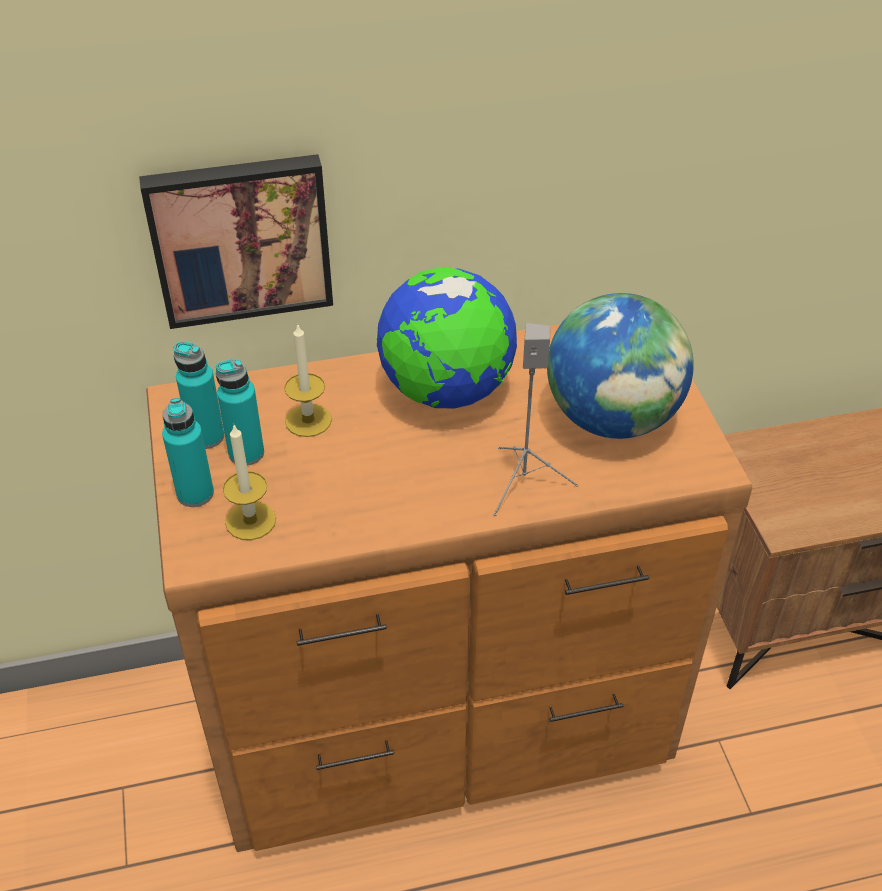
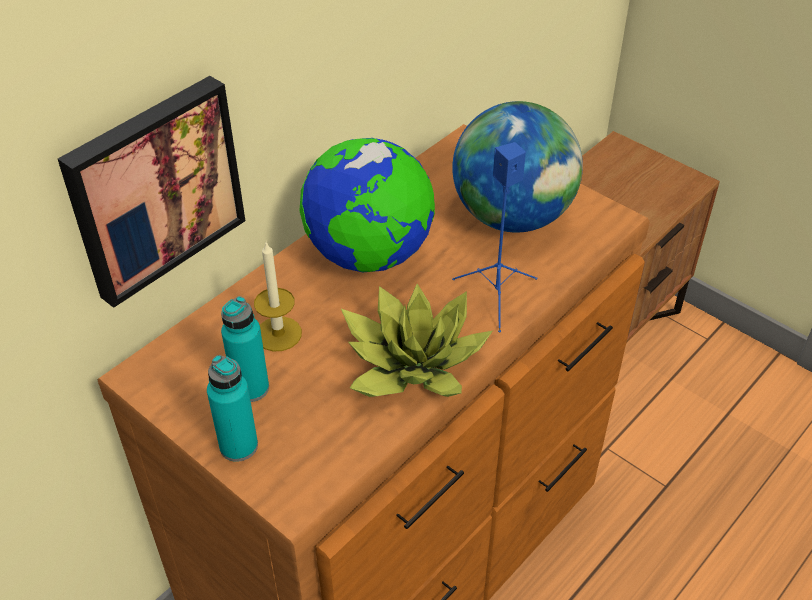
camera: 35 degrees left, 0 degrees up
turquoise bottle [174,341,224,449] -> none
candle [223,425,276,540] -> none
grey speaker [494,323,578,516] -> blue speaker [452,142,537,332]
none -> potted plant [341,284,493,397]

